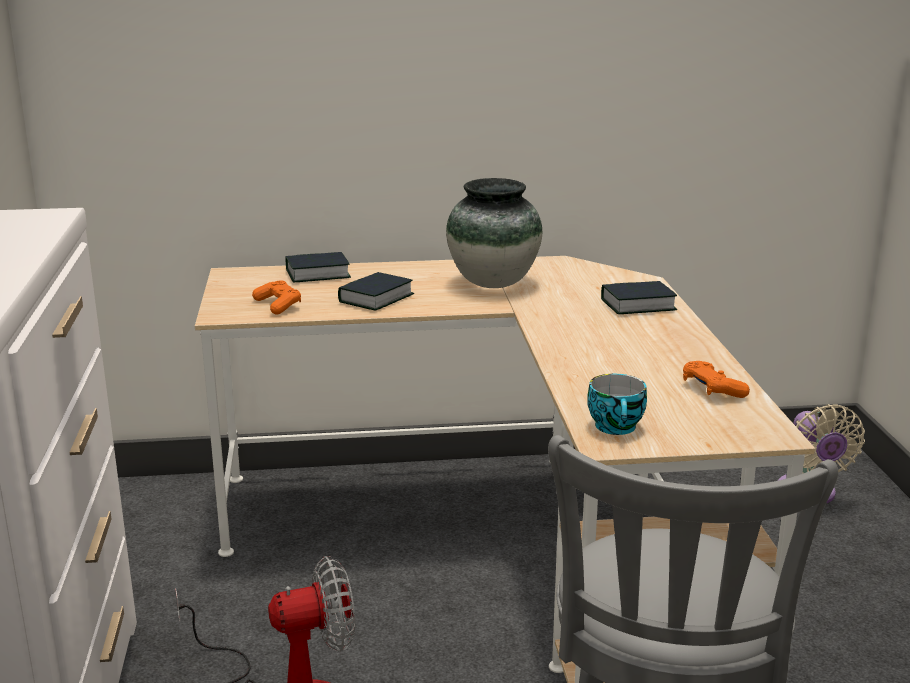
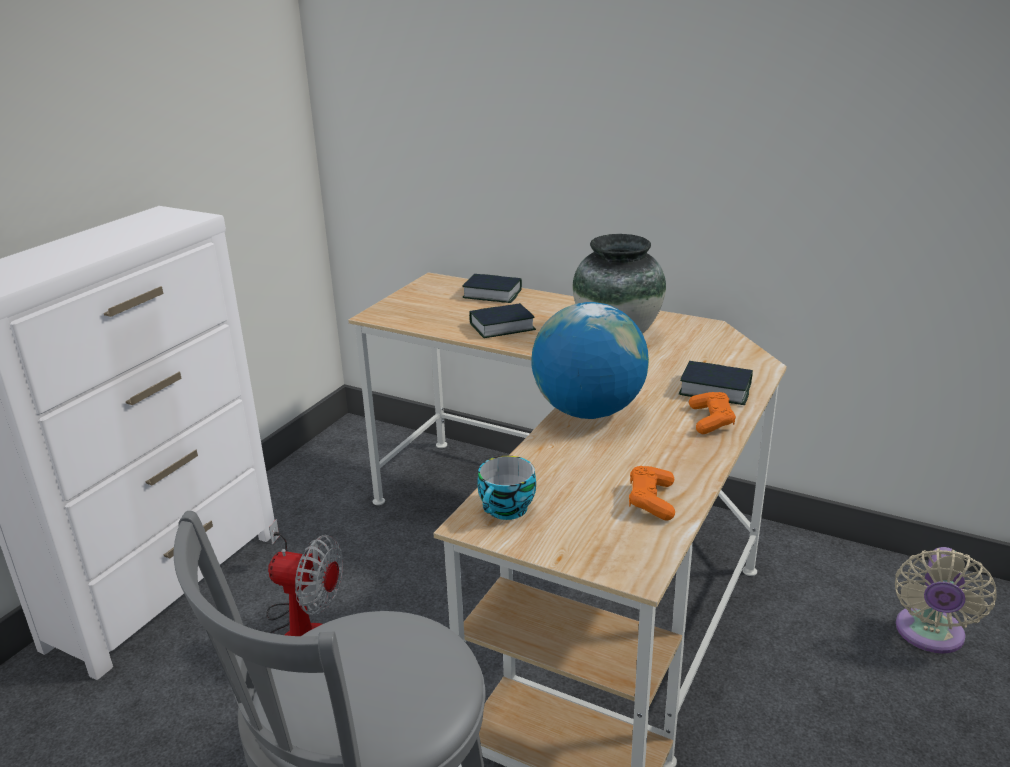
camera: 35 degrees right, 5 degrees up
orange game controller [252,280,301,315] -> orange game controller moved to [689,392,736,434]
none -> globe [531,302,649,419]

